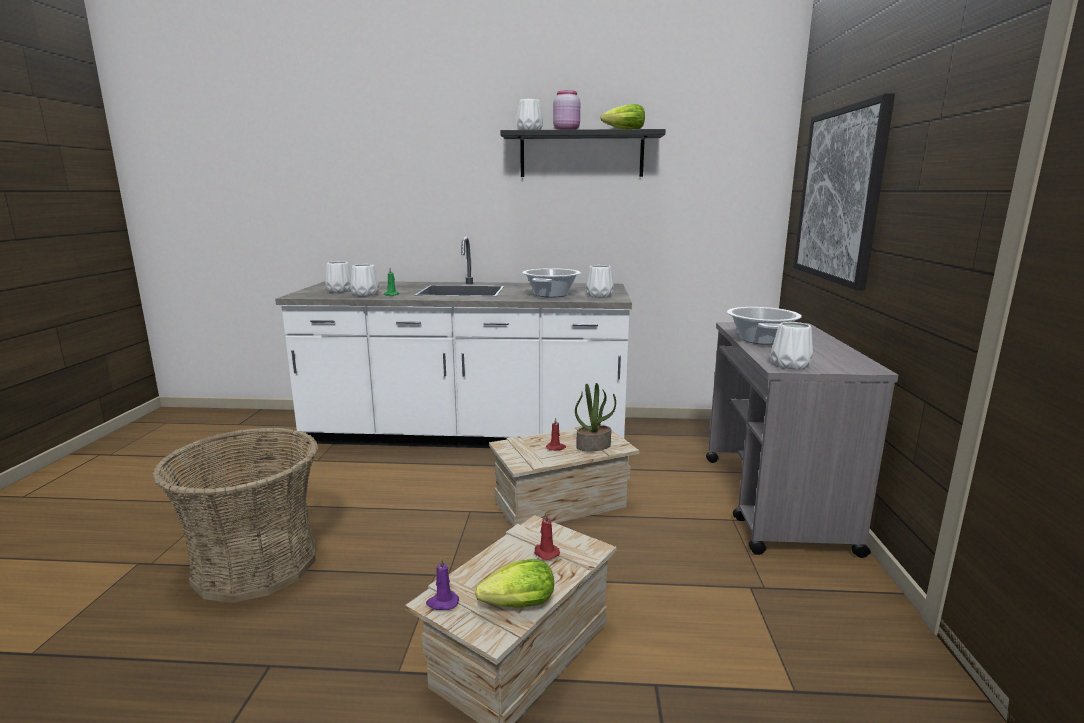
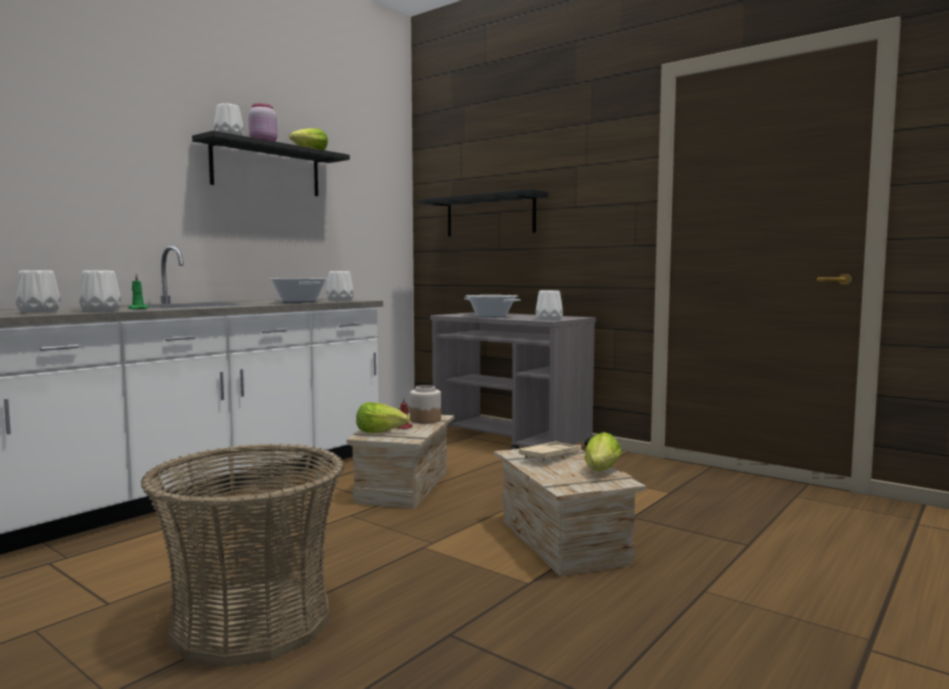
camera: 55 degrees left, 10 degrees down
purple candle [426,557,459,610] -> none
red candle [534,512,560,560] -> beige tray [519,441,582,461]
potted plant [575,383,616,451] -> jar [410,385,441,424]
picture [794,93,895,290] -> black shelf [419,189,549,236]
none -> lettuce [356,402,410,433]

